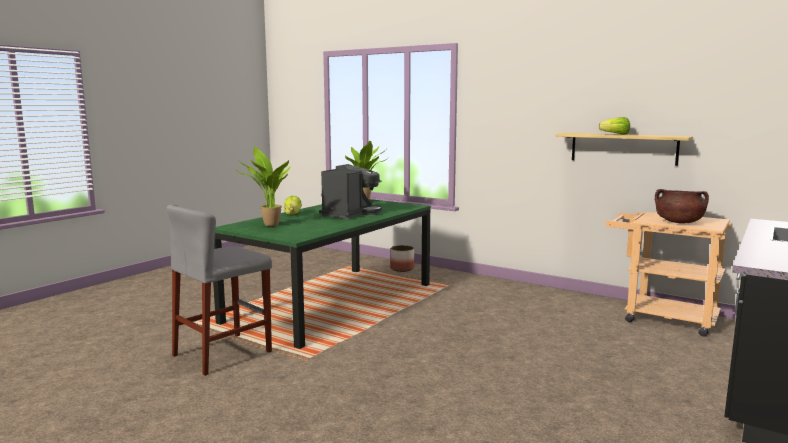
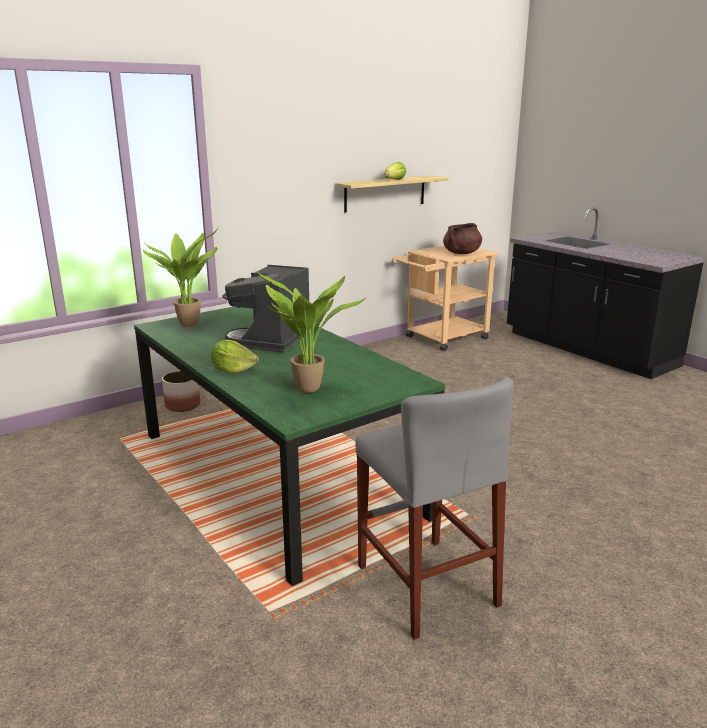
camera: 70 degrees left, 10 degrees up
coffee machine [319,164,382,219] -> coffee machine turned 120 degrees counterclockwise [222,265,309,353]

